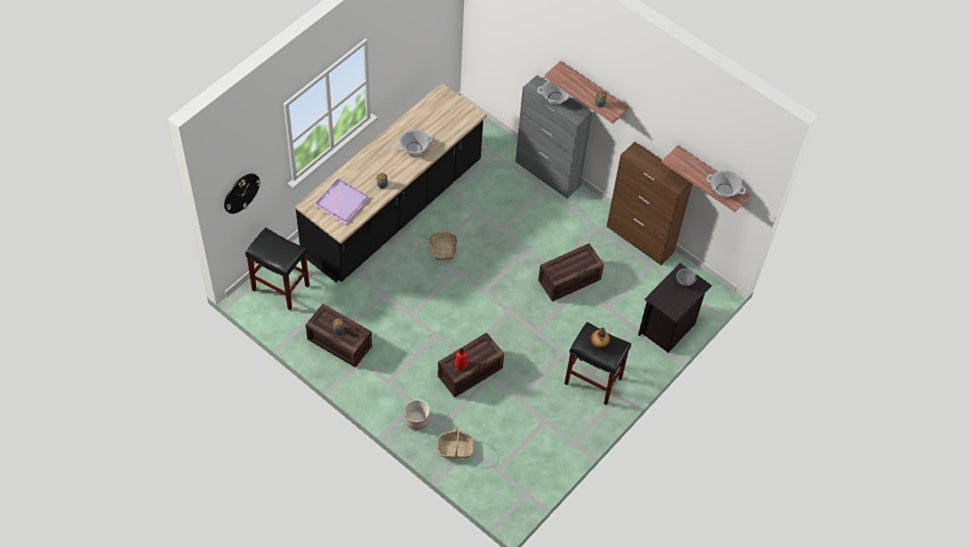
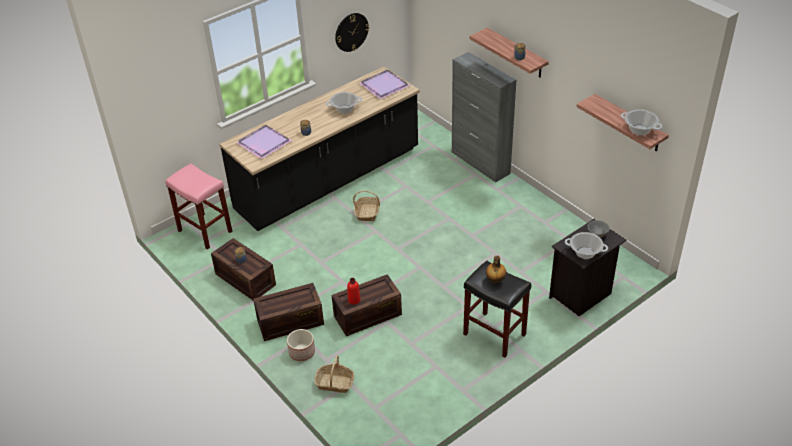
camera: 15 degrees right, 15 degrees down
wall clock [224,174,261,214] -> wall clock moved to [335,13,369,52]
black stool [245,227,310,310] -> pink stool [165,164,232,250]
cooking pot [537,81,573,105] -> cooking pot moved to [565,232,608,259]
crate [538,243,604,302] -> crate moved to [253,283,324,341]
brown cabinet [607,142,693,265] -> none
none -> purple tray [359,69,411,99]

